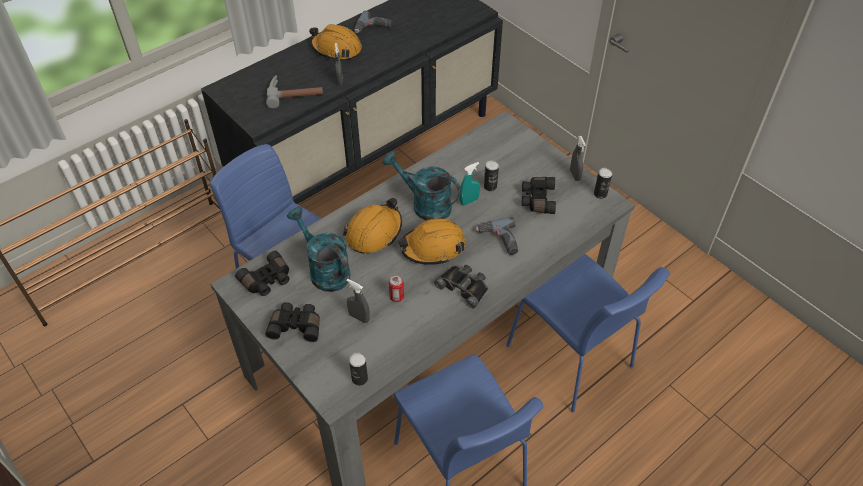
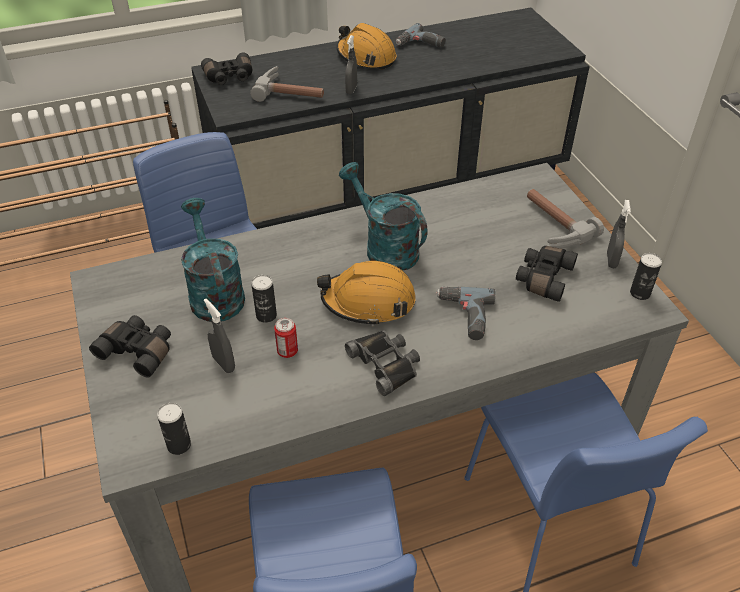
camera: 20 degrees right, 5 degrees down
black binoculars [235,251,289,296] -> black binoculars moved to [201,52,252,85]
orange hard hat [343,198,402,254] -> none
turquoise spray bottle [460,162,480,206] -> none
can [484,160,499,191] -> can moved to [251,275,277,323]
none -> hammer [527,189,604,249]

